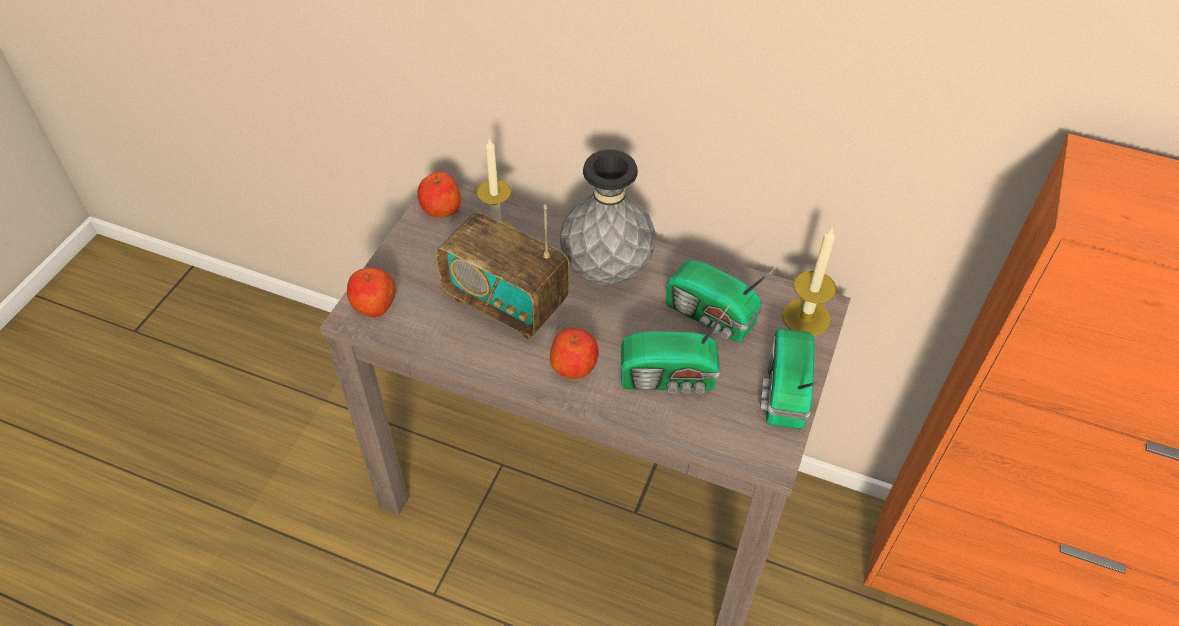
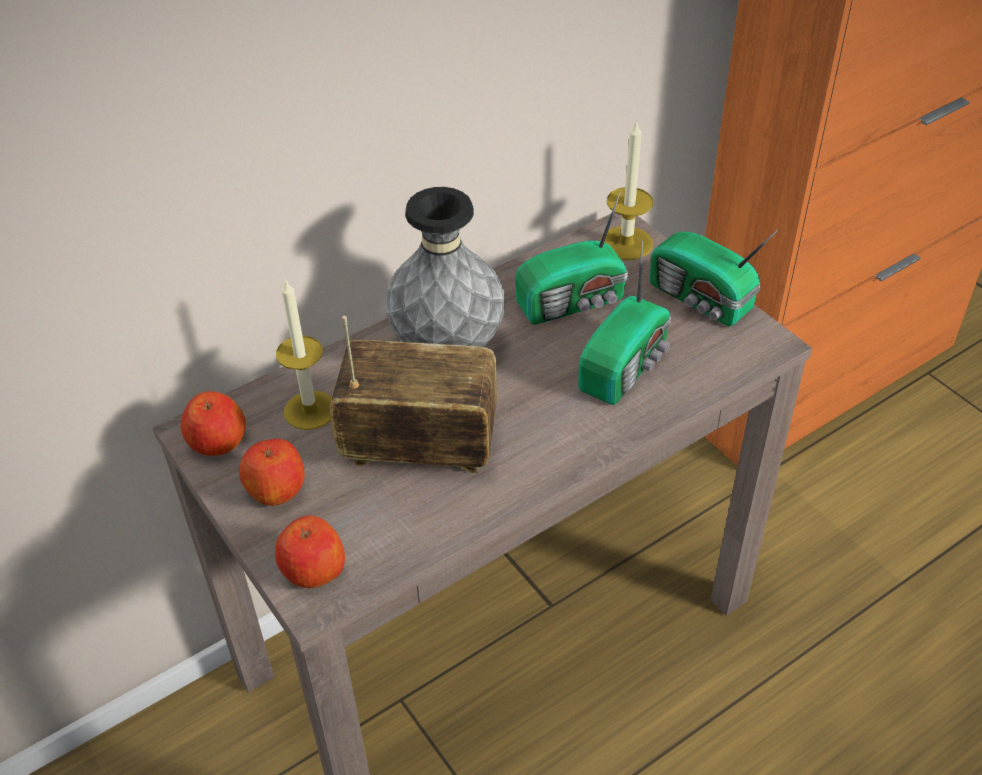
camera: 55 degrees left, 5 degrees down
radio [436,205,570,340] -> radio turned 150 degrees counterclockwise [330,316,497,473]
apple [550,328,599,379] -> apple moved to [239,439,304,506]

